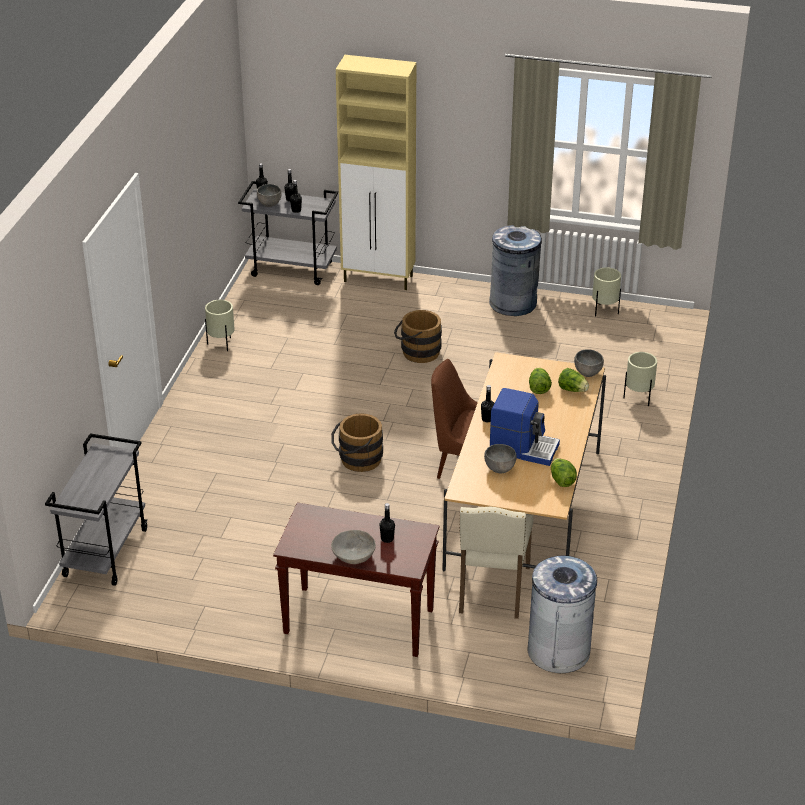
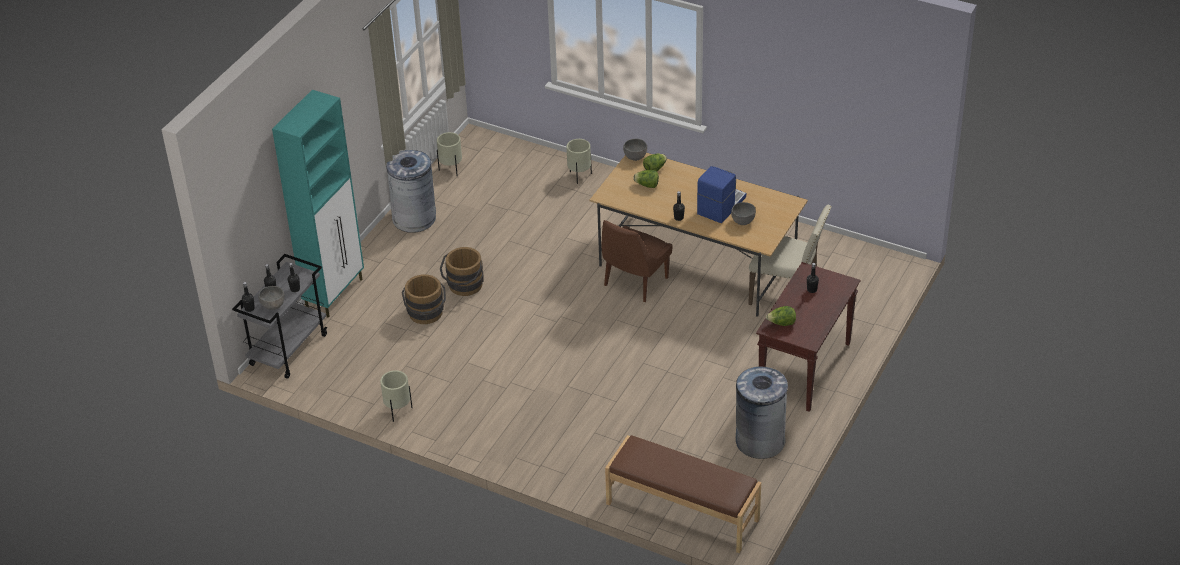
camera: 75 degrees left, 5 degrees up
grey cart [45,433,148,586] -> brown bench [605,435,761,553]
brown bucket [331,413,383,472] -> brown bucket moved to [402,274,446,324]
grey bowl [331,530,376,564] -> none
beige cabinet [336,55,416,290] -> turquoise cabinet [272,90,364,318]
grey trash can [527,556,597,673] -> grey trash can moved to [736,367,788,459]
lettuce [551,458,577,487] -> lettuce moved to [766,306,796,326]

